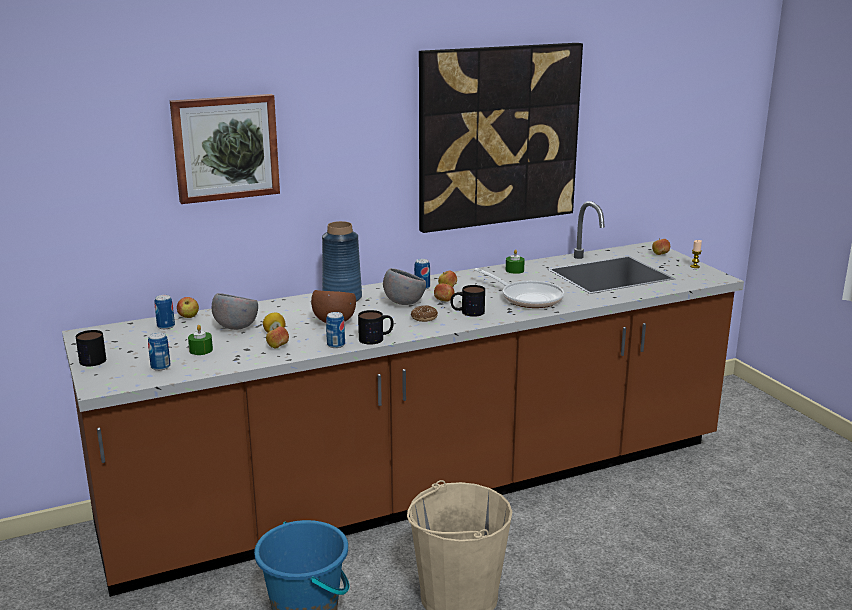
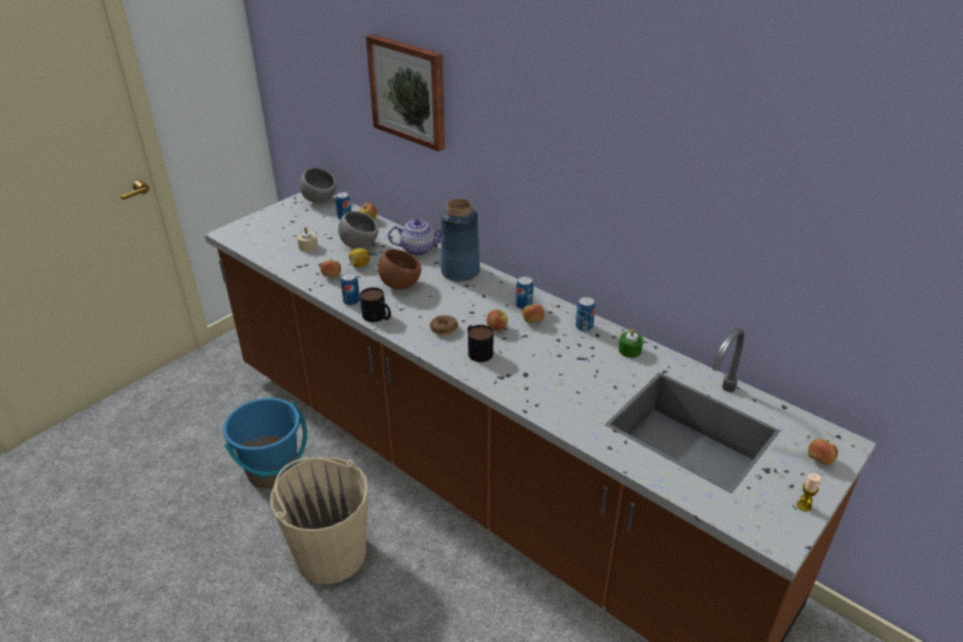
camera: 65 degrees right, 15 degrees up
mug [76,330,106,366] -> none
can [148,332,171,371] -> can moved to [576,297,595,331]
green candle [188,325,213,355] -> beige candle [297,227,318,252]
grey bowl [383,268,426,305] -> grey bowl moved to [299,168,336,203]
picture [419,43,583,233] -> none
frying pan [474,268,564,308] -> none
none -> teapot [388,219,441,256]

